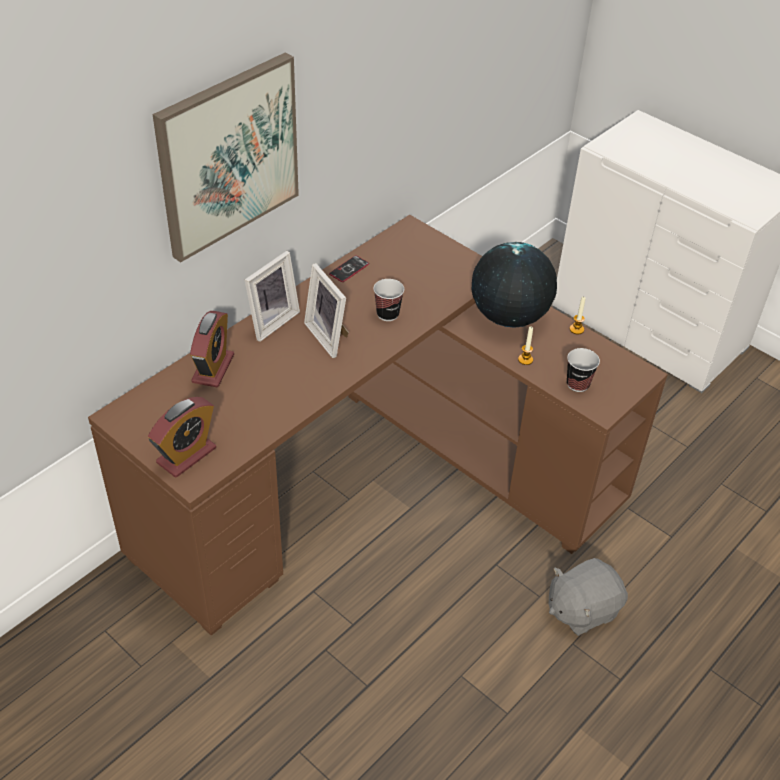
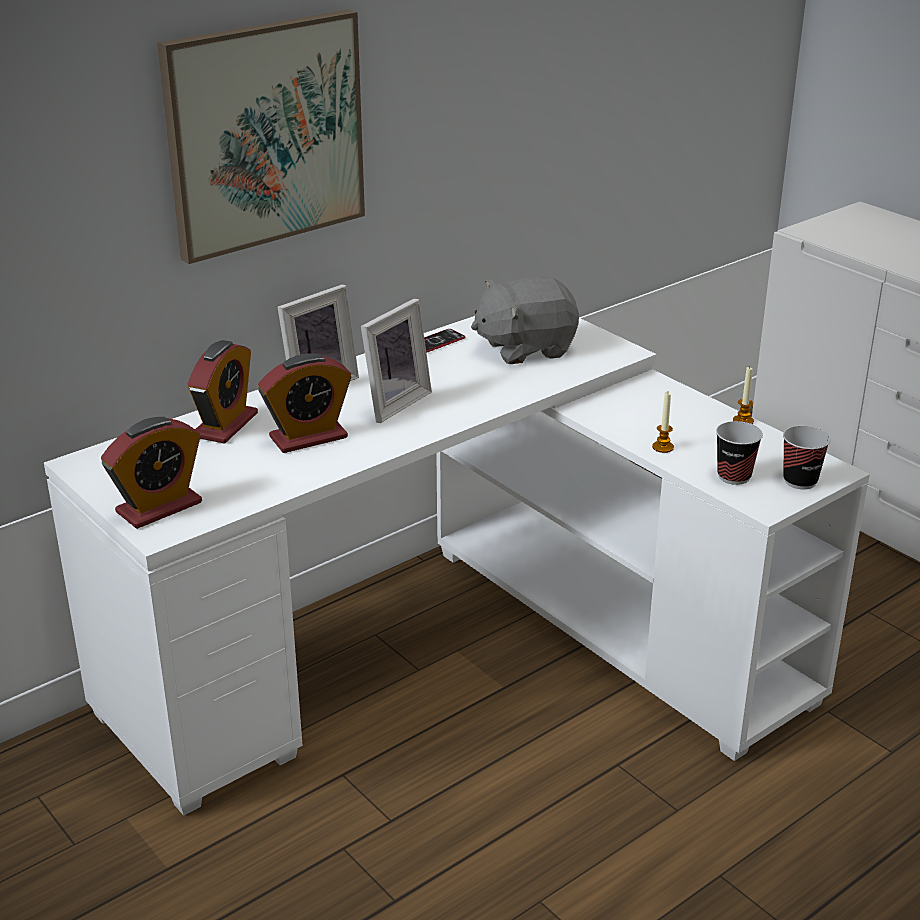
camera: 10 degrees right, 15 degrees down
brown desk [88,215,668,636] -> white desk [44,316,870,815]
picture frame [304,263,349,358] -> picture frame turned 120 degrees counterclockwise [361,298,432,423]
cup [373,279,404,321] -> cup moved to [783,426,831,490]
globe [472,242,557,328] -> none
grey plush toy [549,558,628,636] -> grey plush toy moved to [471,276,579,364]
none -> alarm clock [258,353,352,453]

